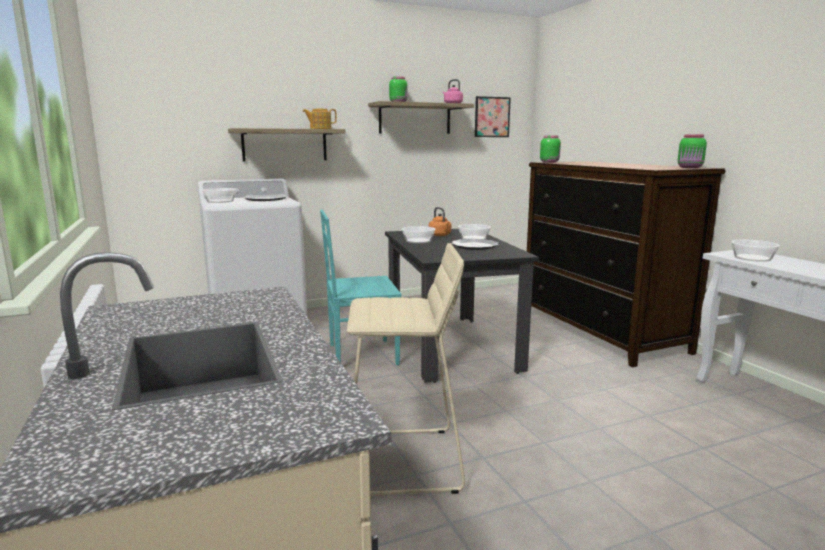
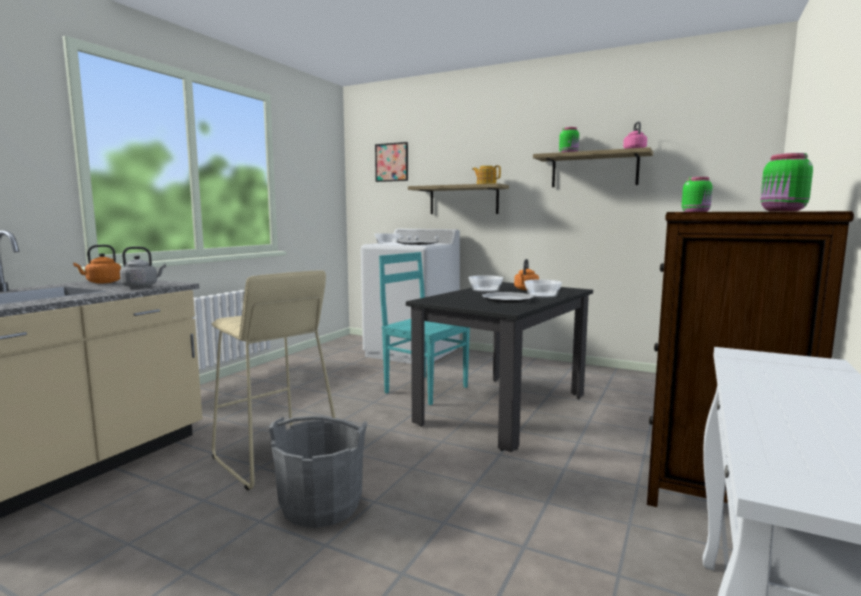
camera: 50 degrees right, 5 degrees down
picture [475,96,511,137] -> picture moved to [375,142,408,182]
bowl [731,240,780,262] -> none
none -> orange kettle [73,245,121,284]
none -> grey kettle [120,246,166,288]
none -> grey bucket [269,416,367,528]

